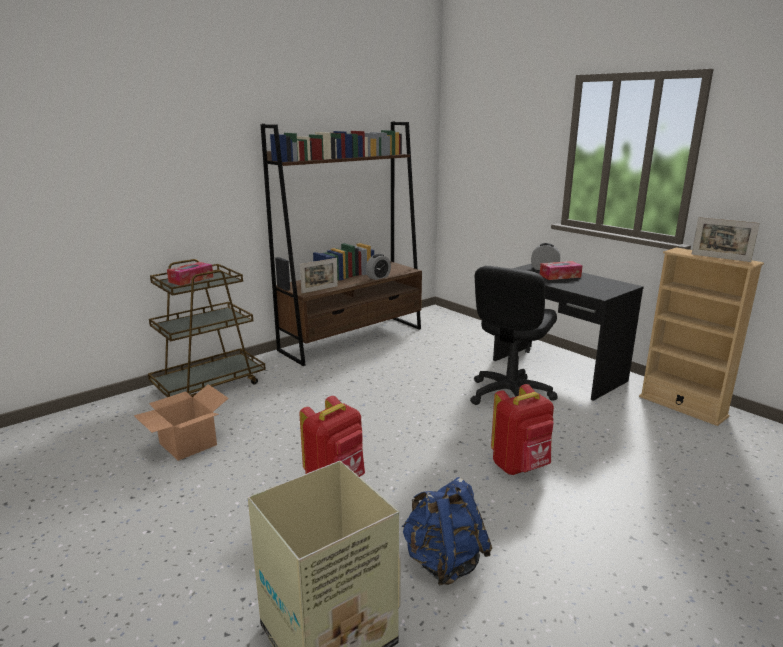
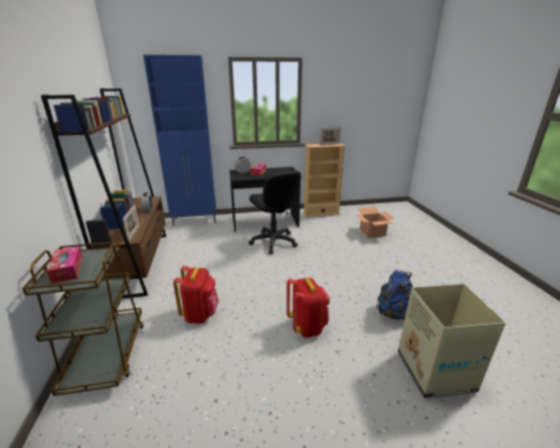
camera: 60 degrees left, 5 degrees up
cardboard box [134,384,229,461] -> cardboard box moved to [356,207,394,238]
red backpack [491,384,554,475] -> red backpack moved to [173,266,219,324]
none -> blue cabinet [143,55,216,226]

